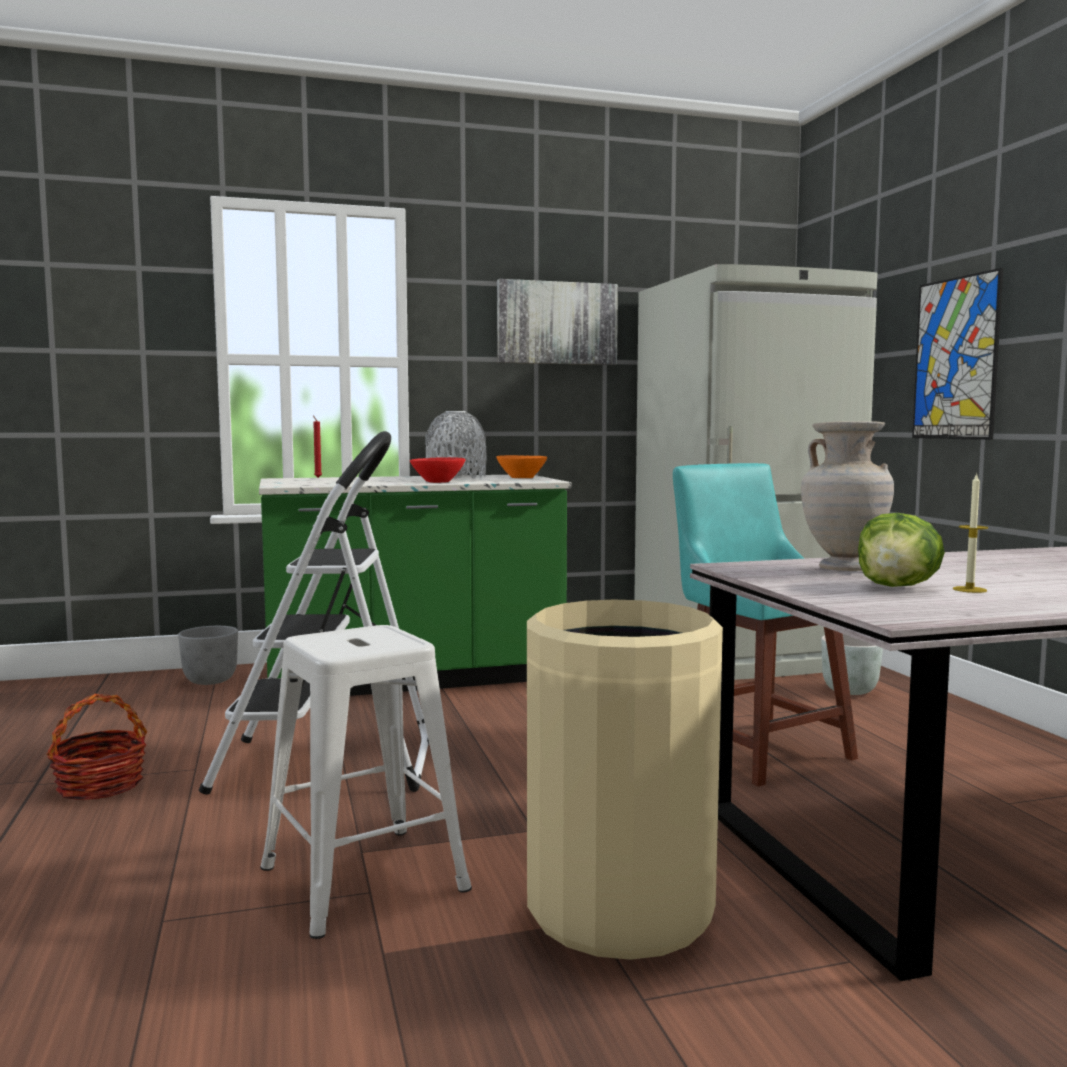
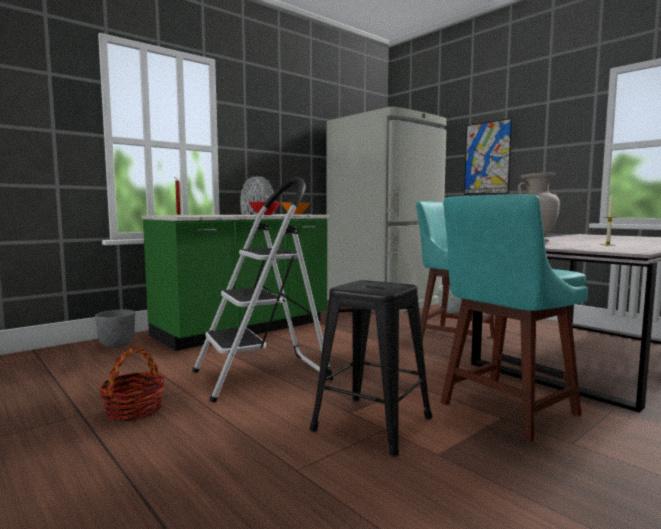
camera: 25 degrees left, 0 degrees up
white stool [260,625,472,939] -> black stool [309,280,432,457]
picture [497,279,618,365] -> none
beige trash can [527,600,723,960] -> turquoise chair [441,195,588,442]
lettuce [858,513,945,587] -> none

